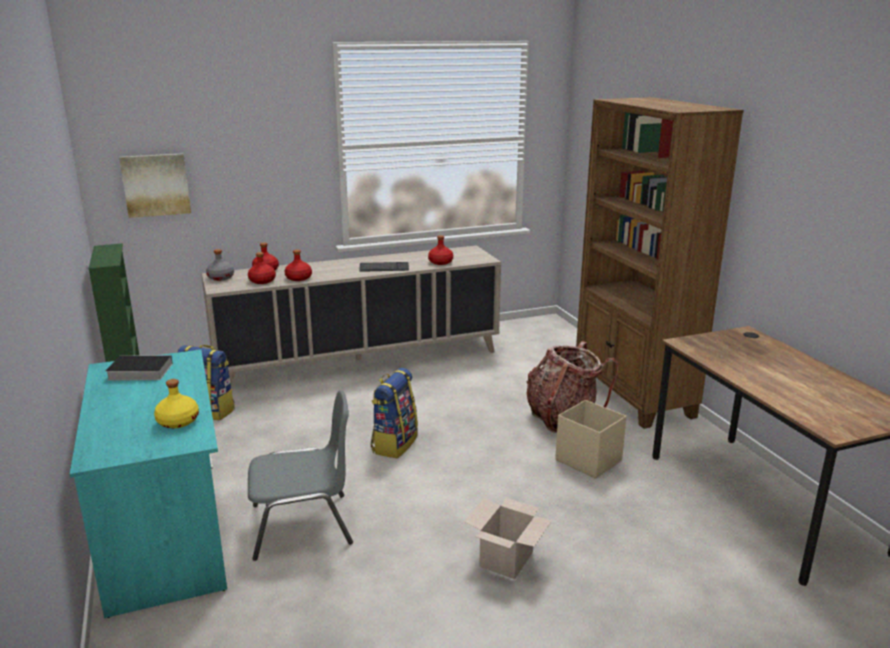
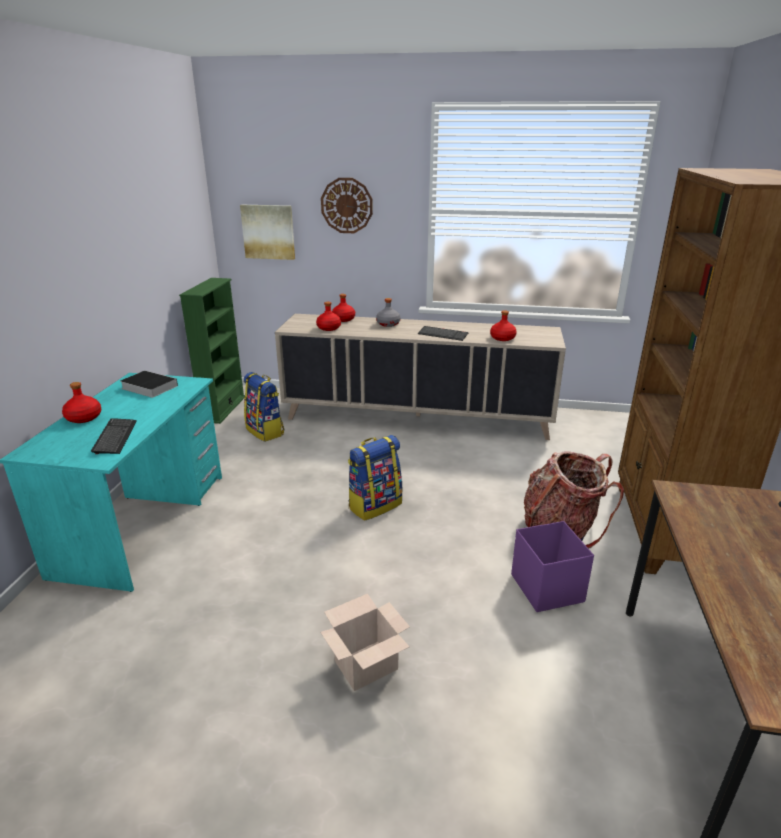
camera: 30 degrees right, 5 degrees up
yellow bottle [154,379,199,428] -> keyboard [91,418,137,454]
grey bottle [206,249,234,281] -> grey bottle moved to [376,298,400,327]
grey chair [248,390,353,561] -> none
red bottle [284,250,312,281] -> red bottle moved to [62,382,101,423]
beige storage box [555,400,627,479] -> purple storage box [511,521,594,612]
none -> wall clock [321,178,373,233]

